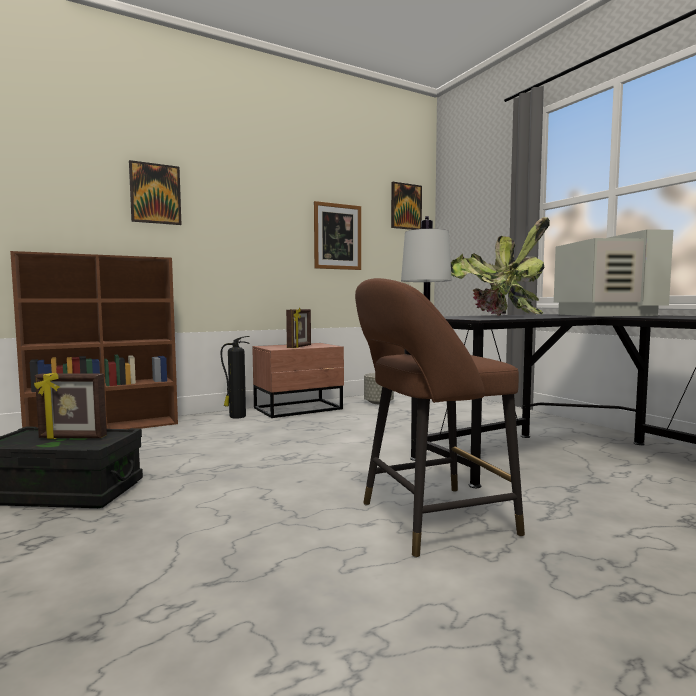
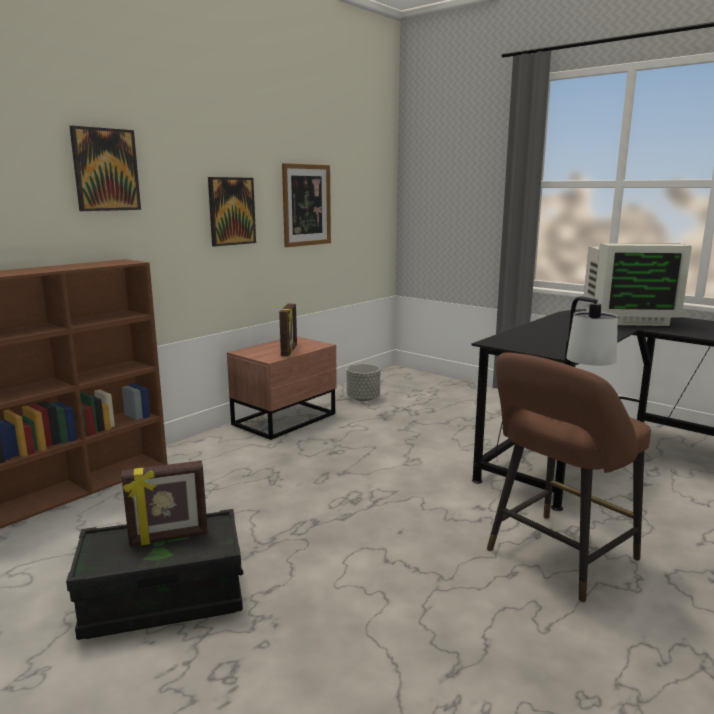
camera: 20 degrees left, 10 degrees up
fire extinguisher [221,336,250,419] -> none
picture [391,182,422,230] -> picture moved to [208,177,256,246]
potted plant [451,217,550,316] -> none
monitor [554,229,673,316] -> monitor turned 120 degrees clockwise [584,243,692,326]

